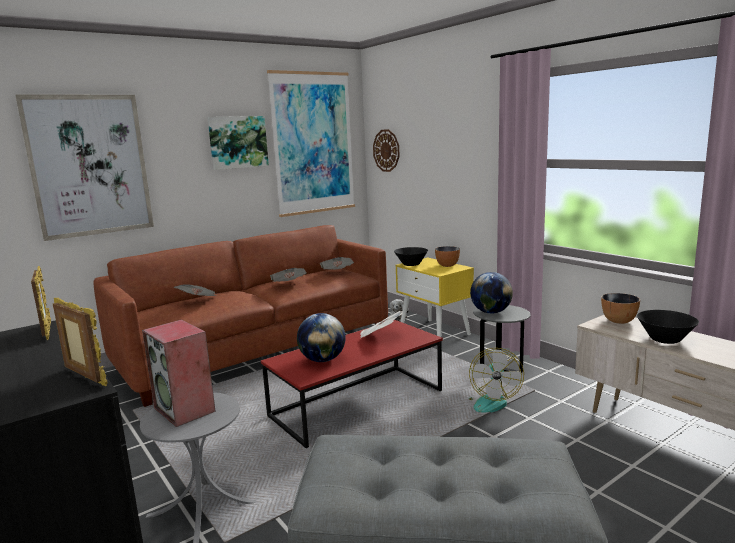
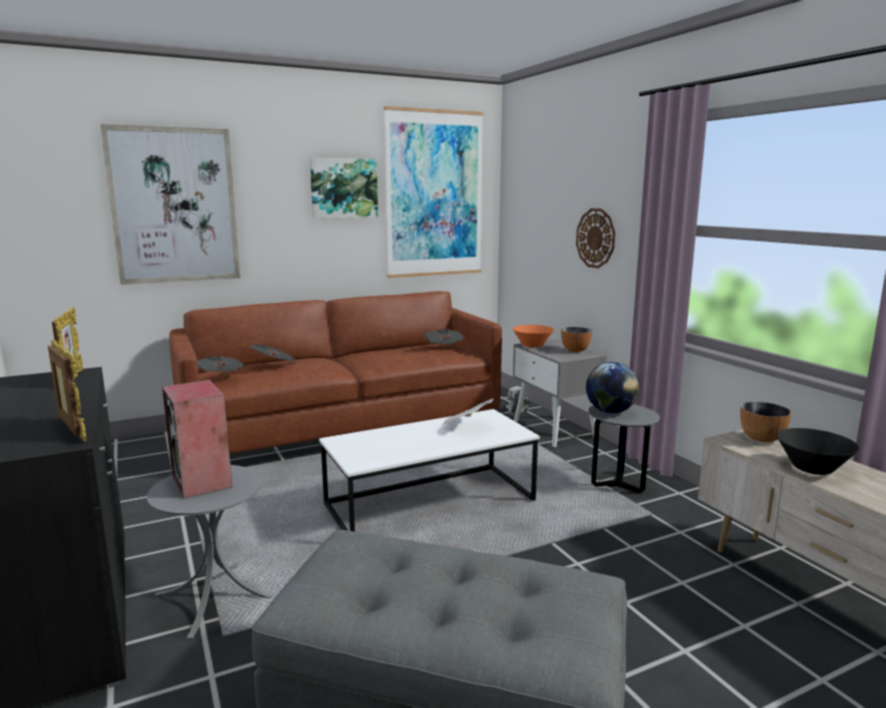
camera: 10 degrees right, 0 degrees up
red coffee table [261,320,443,448] -> white coffee table [319,409,540,532]
newspaper [270,268,306,282] -> newspaper moved to [197,356,244,372]
globe [297,313,346,362] -> none
wall clock [373,129,400,172] -> wall clock moved to [576,208,615,268]
black bowl [394,247,428,266] -> orange bowl [512,325,554,347]
yellow nightstand [395,258,474,337] -> grey nightstand [513,339,607,447]
fan [469,348,524,413] -> none

